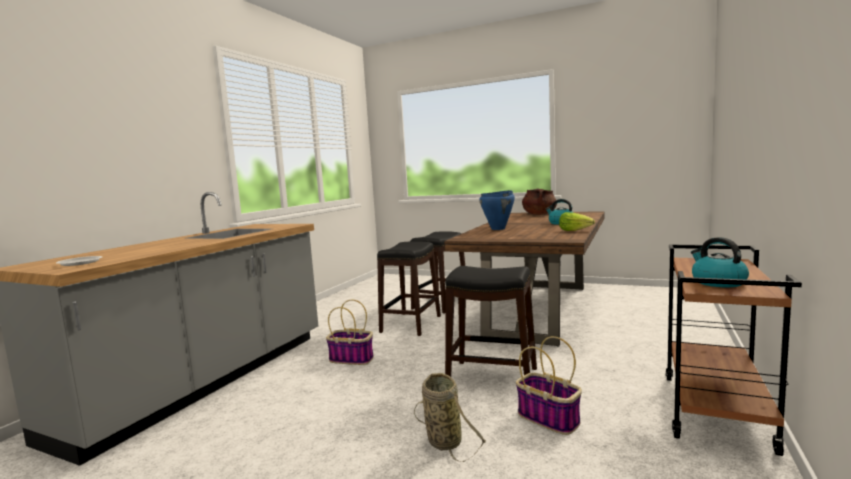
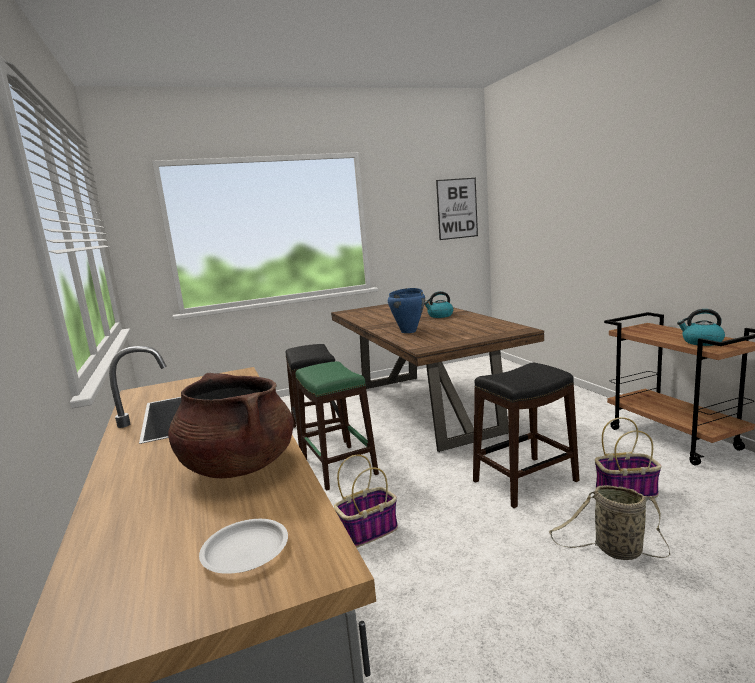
camera: 45 degrees left, 5 degrees up
black stool [377,241,441,336] -> green stool [295,361,379,491]
brown cooking pot [522,188,557,215] -> brown cooking pot moved to [168,373,294,478]
lettuce [559,212,595,231] -> none
none -> picture [436,178,478,240]

